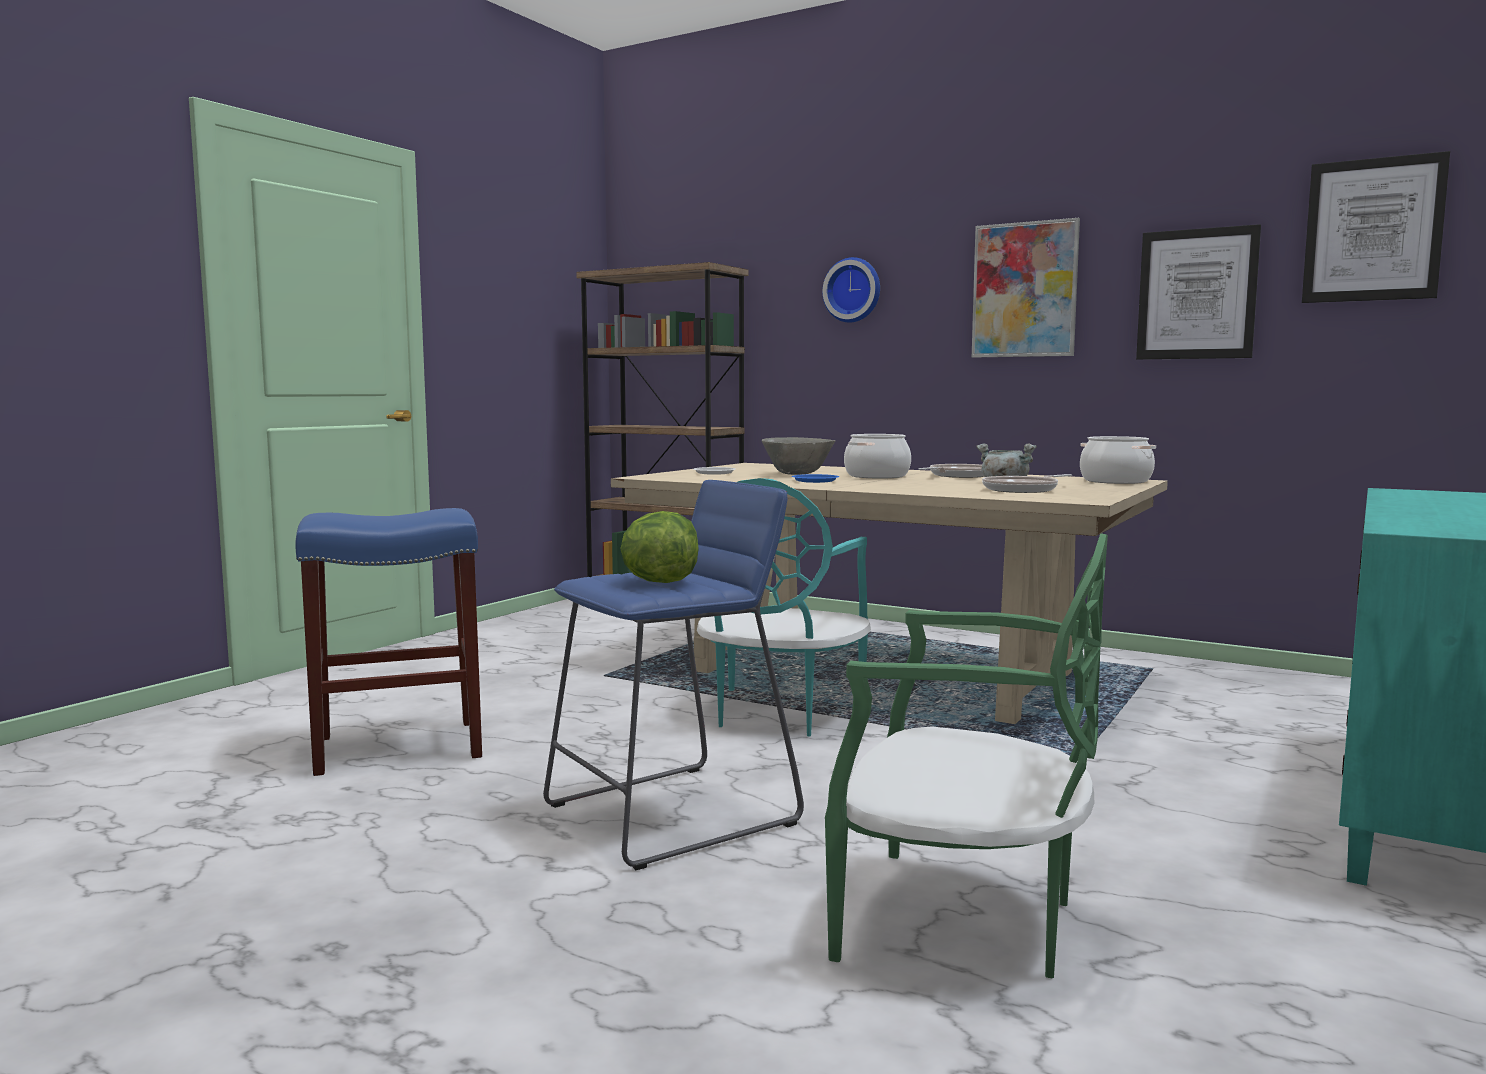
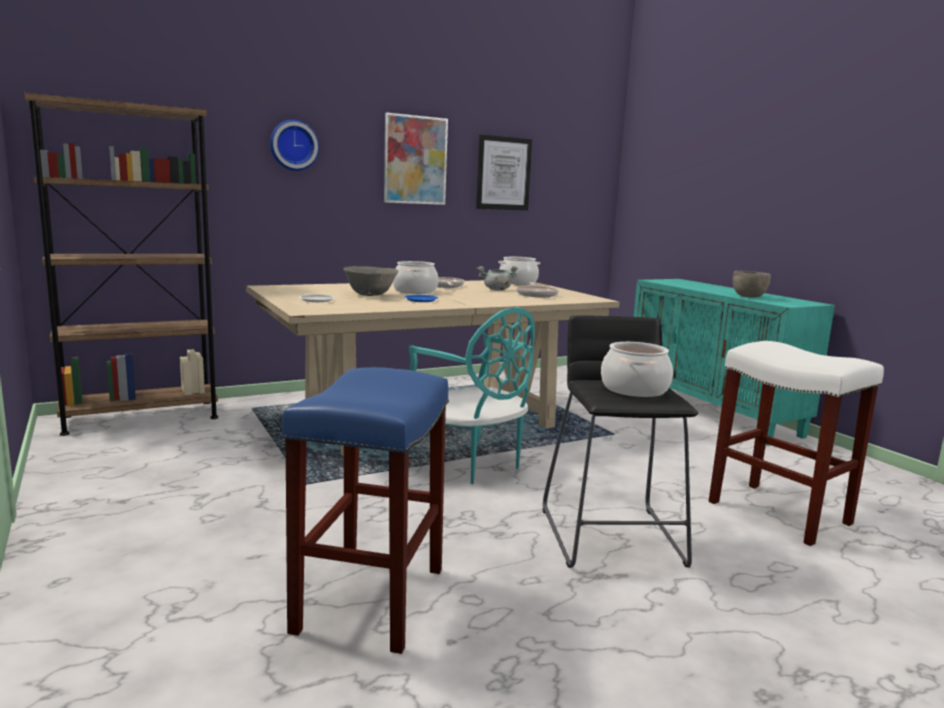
camera: 60 degrees left, 5 degrees up
blue stool [543,480,804,870] -> black stool [543,316,698,568]
lettuce [620,511,699,583] -> cooking pot [601,342,673,397]
green chair [825,533,1108,978] -> white stool [709,341,884,546]
picture [1302,151,1450,303] -> none
none -> grey bowl [732,271,771,298]

